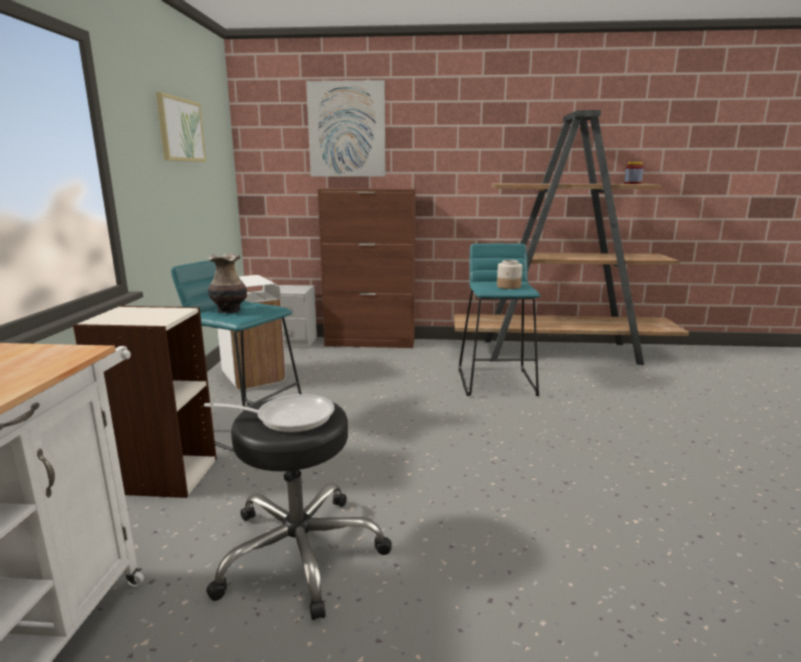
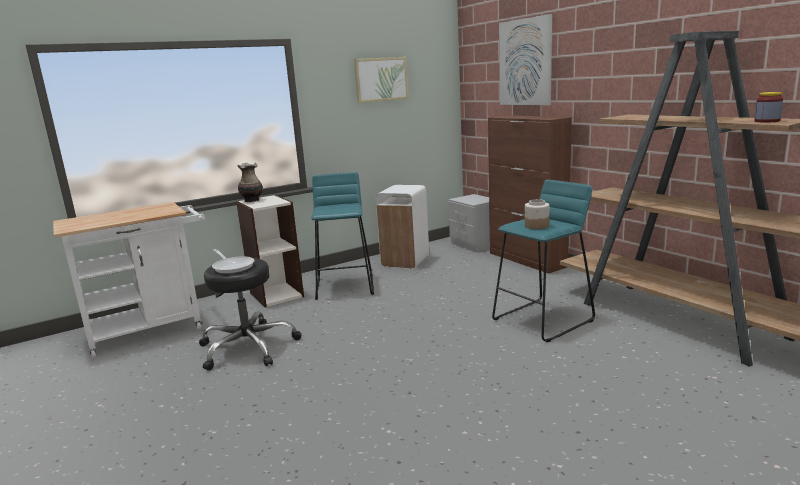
camera: 55 degrees right, 0 degrees up
vase [208,253,247,314] -> vase moved to [238,163,263,202]

